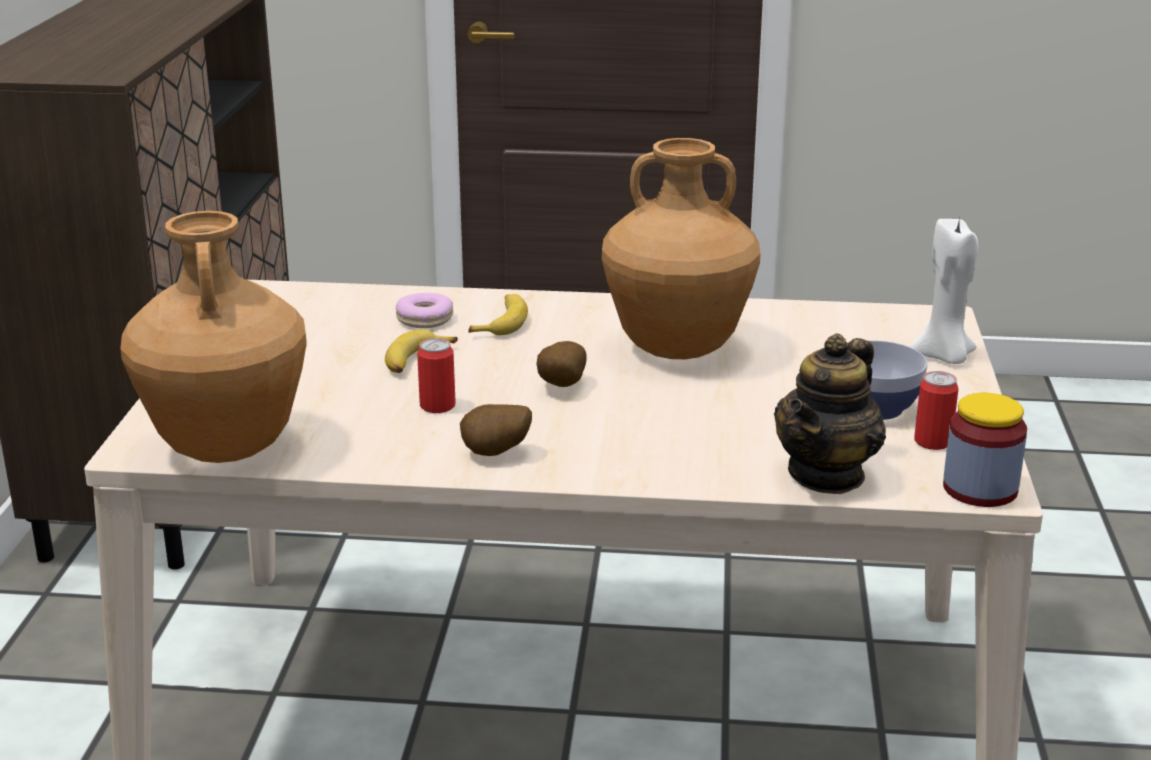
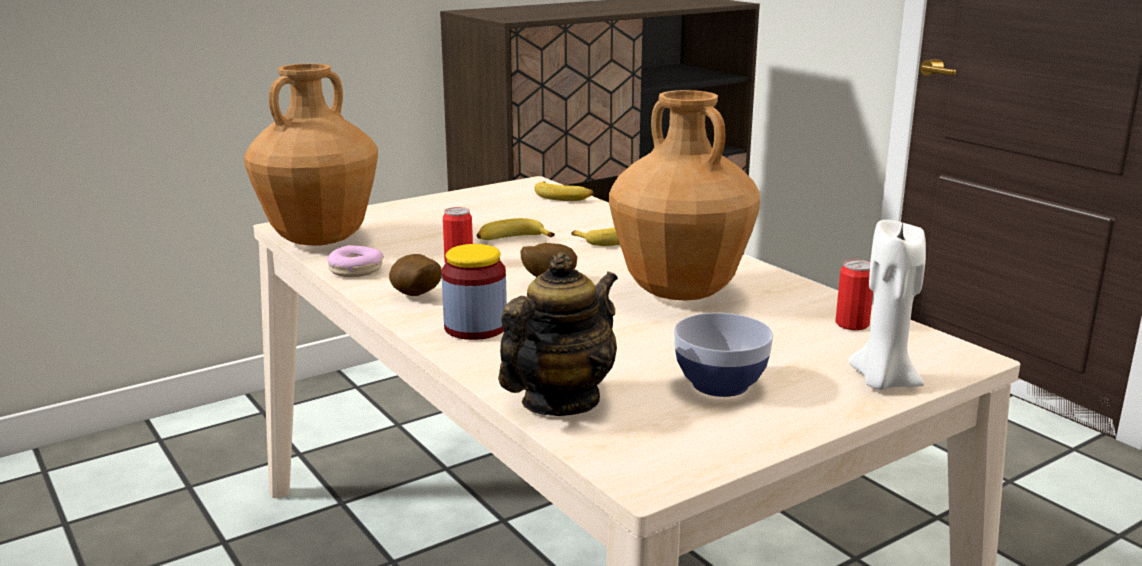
camera: 50 degrees right, 5 degrees down
donut [396,293,453,328] -> donut moved to [327,245,384,277]
teapot [774,333,886,494] -> teapot turned 135 degrees clockwise [498,252,618,416]
can [914,371,958,450] -> can moved to [835,259,873,330]
jar [943,393,1027,507] -> jar moved to [442,244,507,340]
none -> banana [534,181,593,201]

